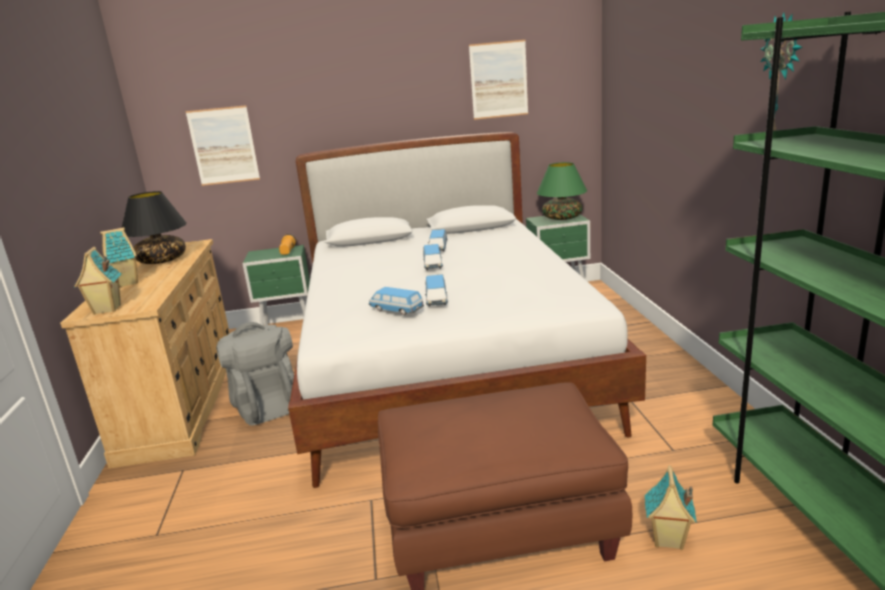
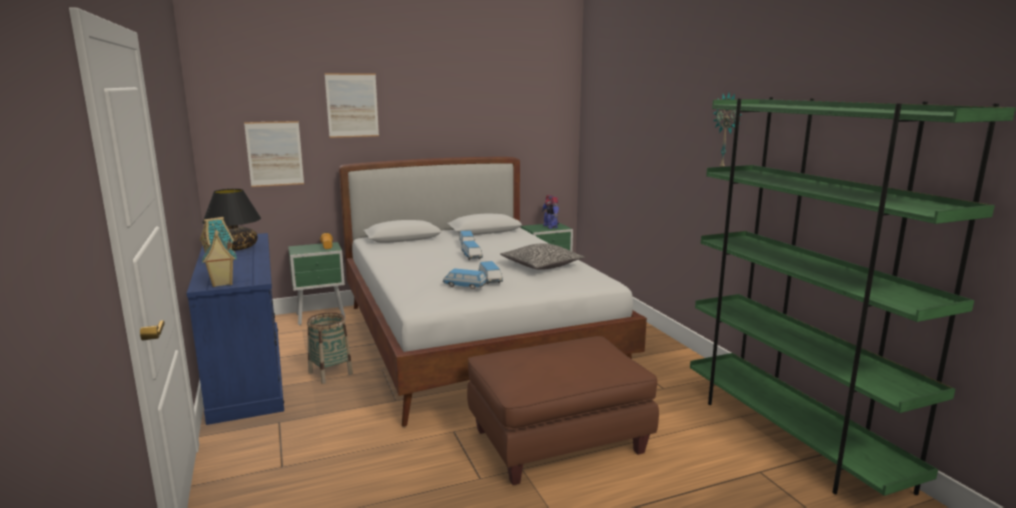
camera: 15 degrees left, 5 degrees down
beige dresser [60,239,230,468] -> blue dresser [187,233,284,425]
grey backpack [216,322,294,425] -> basket [307,312,353,384]
picture [469,40,528,120] -> picture moved to [325,73,379,138]
green table lamp [537,162,587,220] -> toy robot [542,195,559,229]
toy house [645,465,697,550] -> none
none -> pillow [500,243,585,270]

